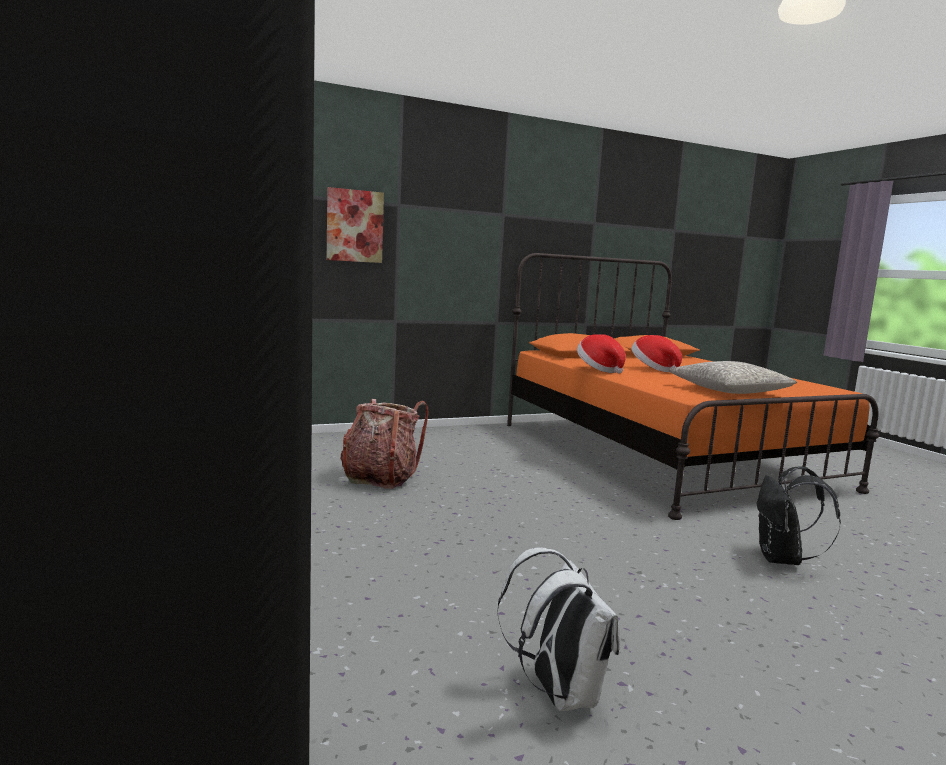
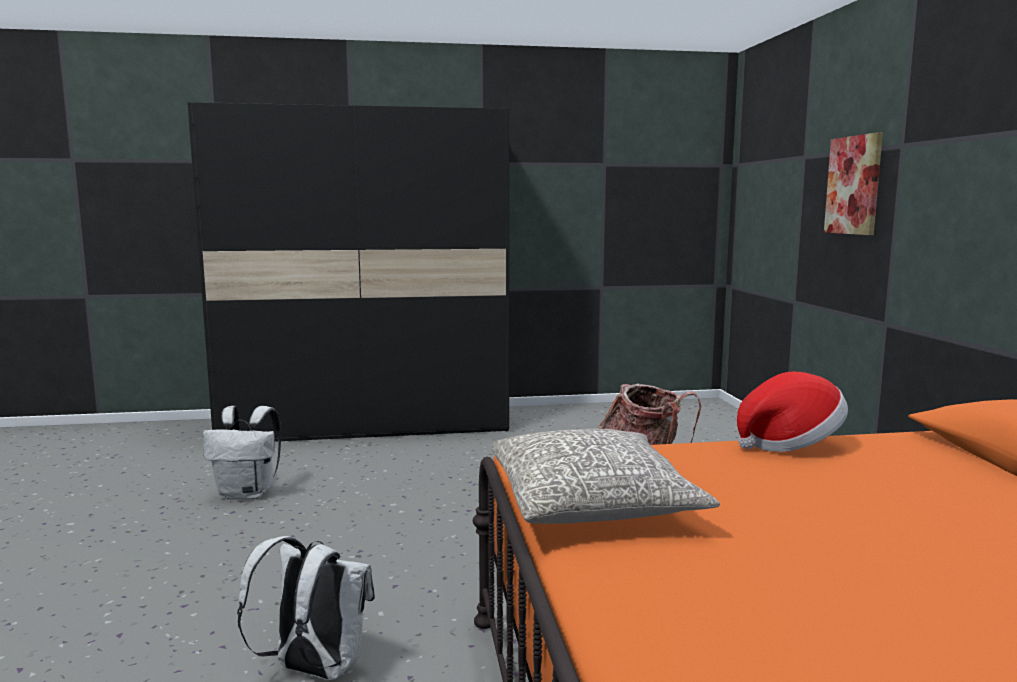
camera: 105 degrees right, 0 degrees up
hat [631,335,682,372] -> none
black backpack [757,466,841,565] -> white backpack [237,536,375,680]

